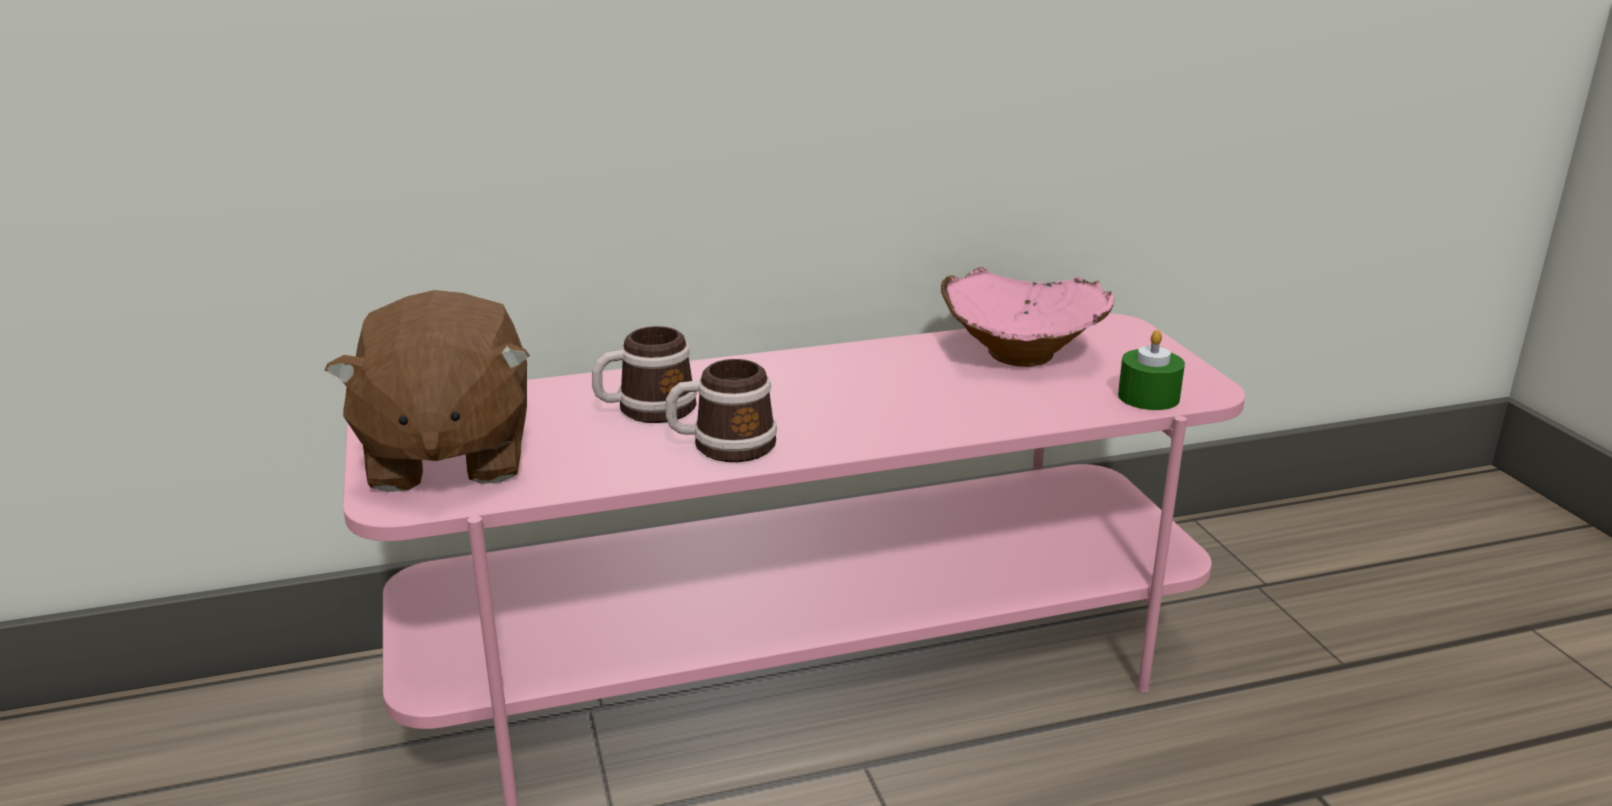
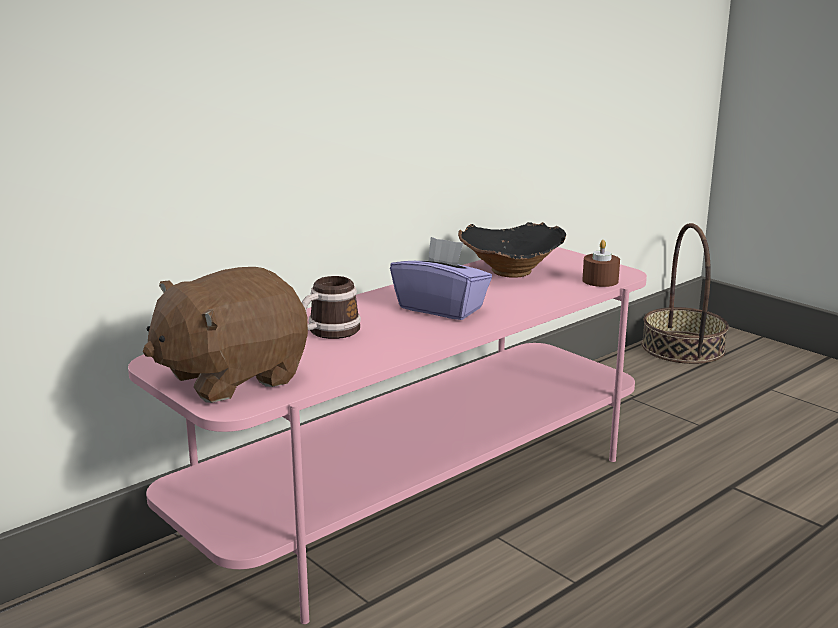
camera: 25 degrees left, 5 degrees down
brown plush toy [324,290,530,492] -> brown plush toy turned 90 degrees clockwise [143,267,308,403]
mug [666,359,777,462] -> none
pink bowl [941,267,1114,367] -> black bowl [458,222,566,278]
green candle [1118,330,1185,410] -> brown candle [582,240,620,287]
none -> purple tissue box [390,237,492,320]
none -> basket [642,223,729,364]

